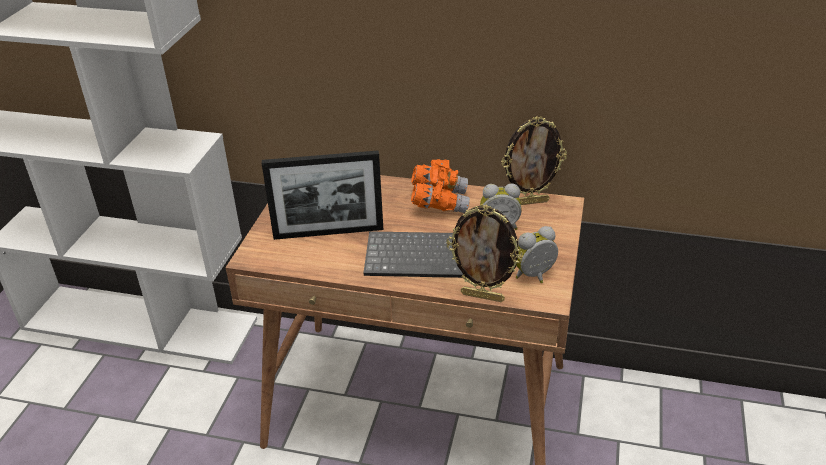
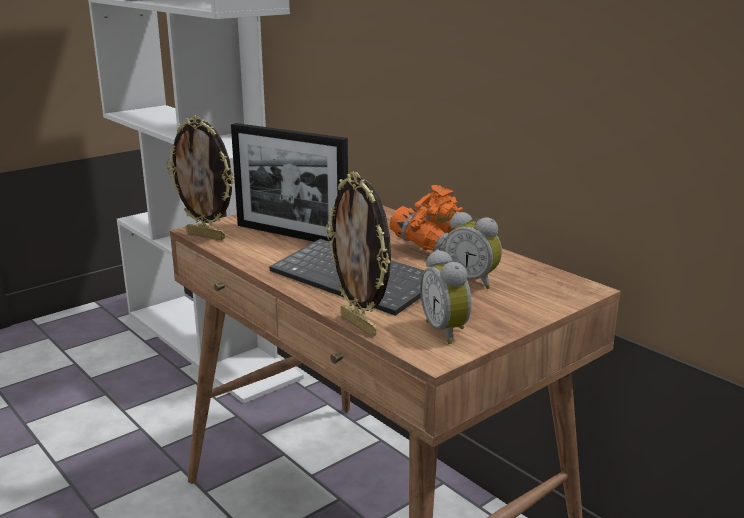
camera: 35 degrees right, 15 degrees down
picture frame [501,116,567,205] -> picture frame moved to [166,115,234,240]
alarm clock [516,226,558,283] -> alarm clock turned 120 degrees counterclockwise [420,249,472,344]

